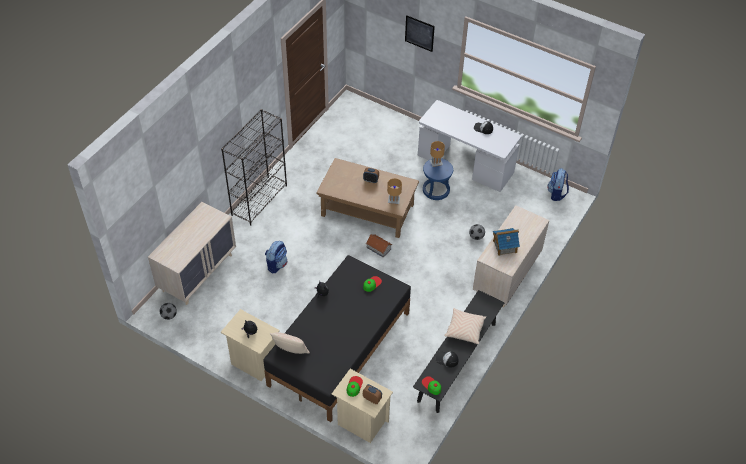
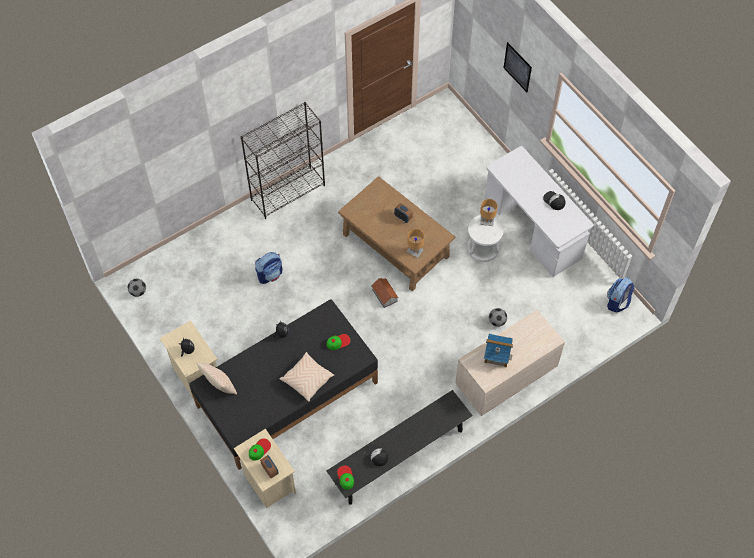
camera: 25 degrees right, 10 degrees up
beige dresser [148,202,236,305] -> none
blue stool [423,158,453,200] -> white stool [467,215,504,262]
beige pillow [444,308,486,344] -> beige pillow moved to [279,352,334,402]

